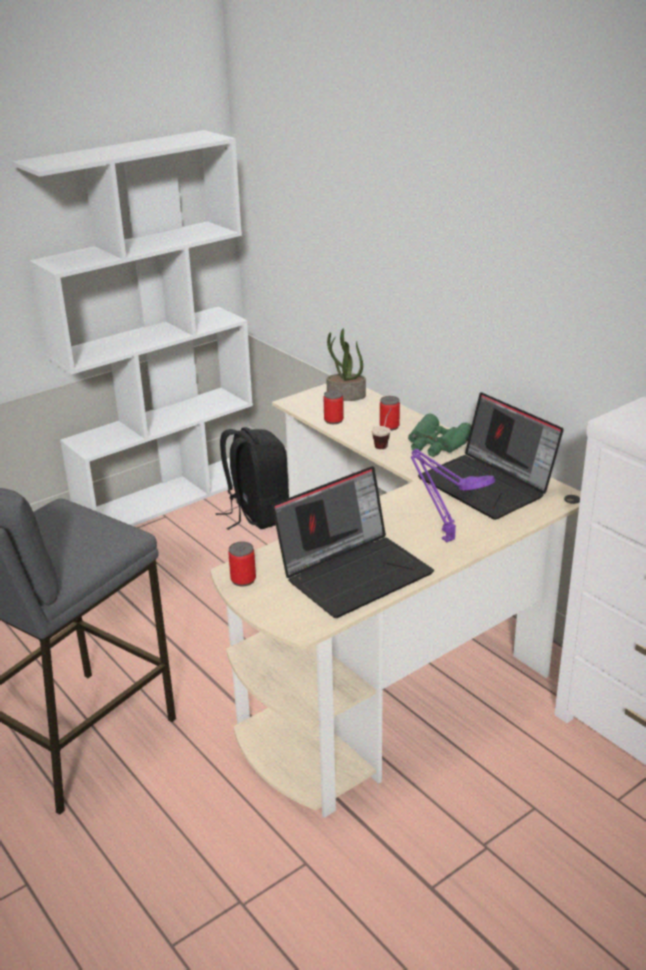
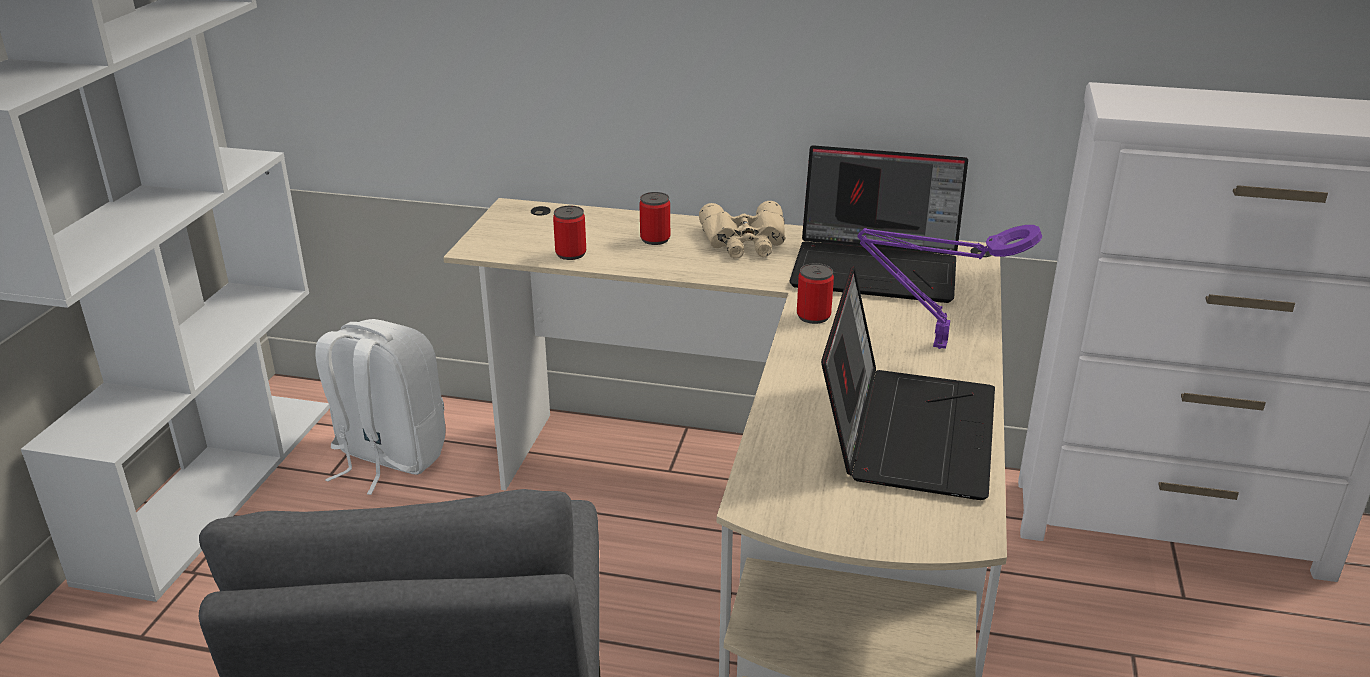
camera: 40 degrees left, 0 degrees up
black backpack [216,427,289,530] -> white backpack [315,319,446,495]
can [228,541,256,587] -> can moved to [797,263,834,324]
potted plant [326,329,366,401] -> none
cup [372,409,391,449] -> none
green binoculars [408,413,472,457] -> beige binoculars [699,201,785,259]

